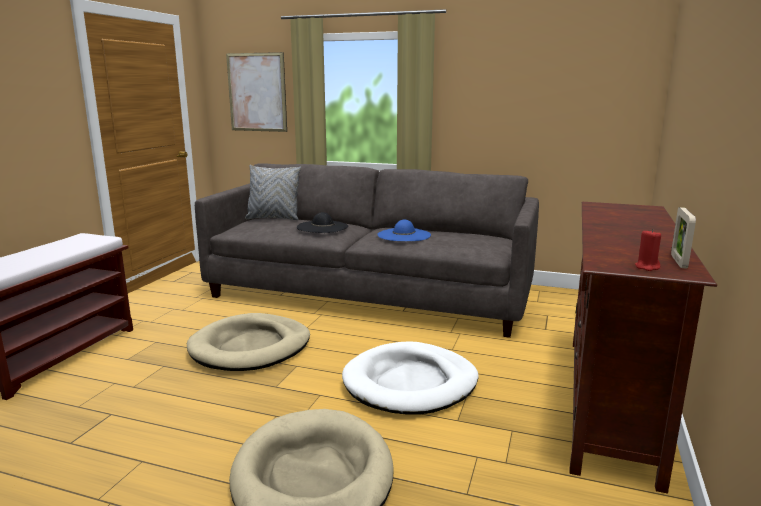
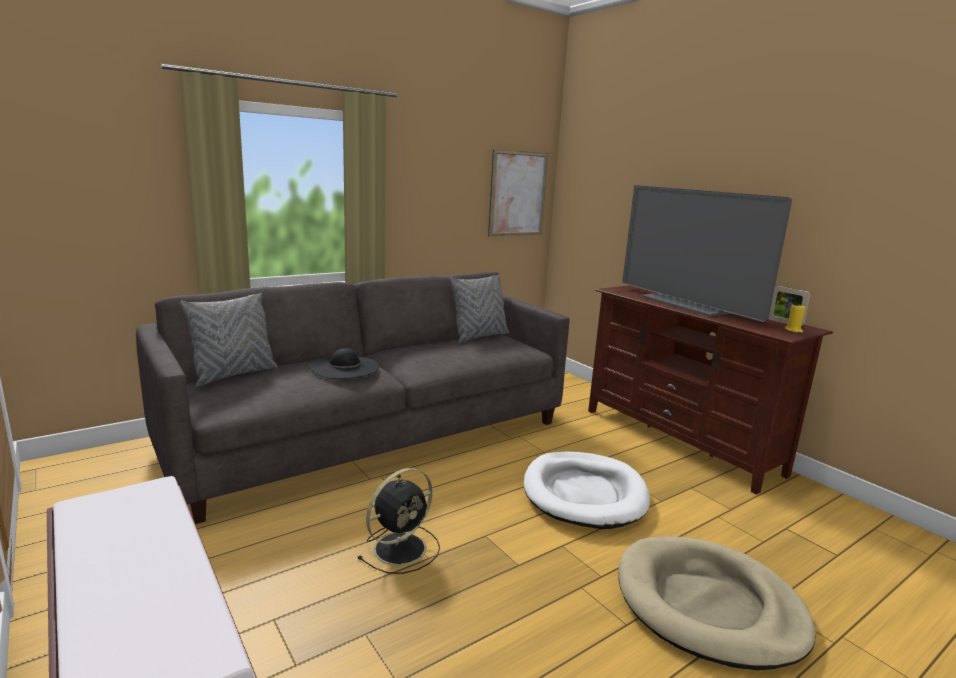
camera: 55 degrees left, 0 degrees up
beige dog bed [187,313,310,371] -> black fan [357,468,440,574]
picture [226,52,287,132] -> picture moved to [488,149,548,236]
blue hat [377,219,431,241] -> none
red candle [635,229,661,271] -> yellow candle [785,305,806,333]
none -> grey pillow [450,274,509,343]
none -> television [622,185,792,322]

